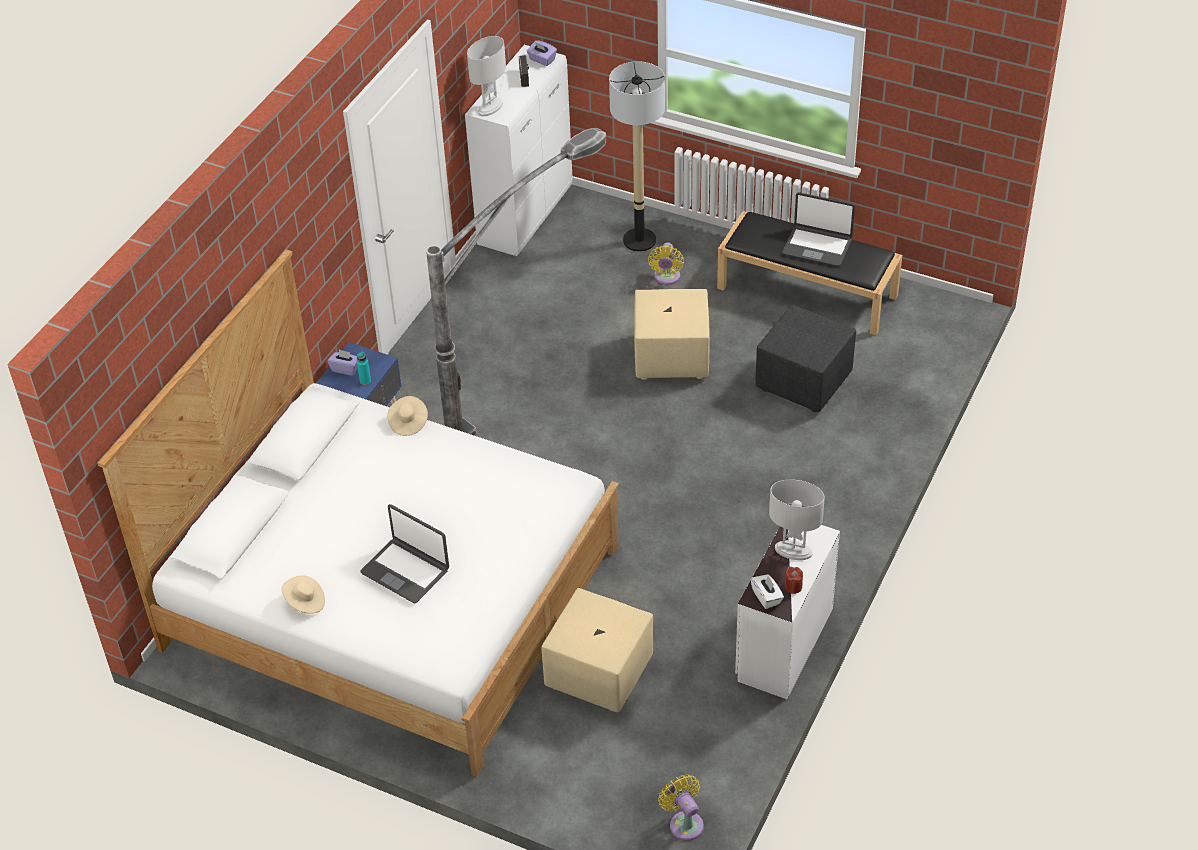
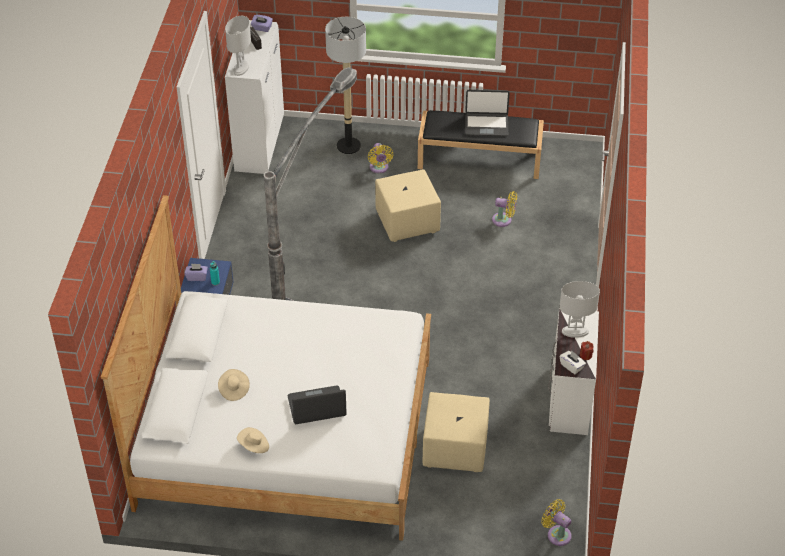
camera: 20 degrees left, 0 degrees up
laptop [360,504,449,603] -> laptop turned 150 degrees clockwise [288,385,347,424]
beige hat [387,396,428,436] -> beige hat moved to [218,369,250,401]
black ottoman [755,305,856,412] -> yellow fan [492,191,517,227]

